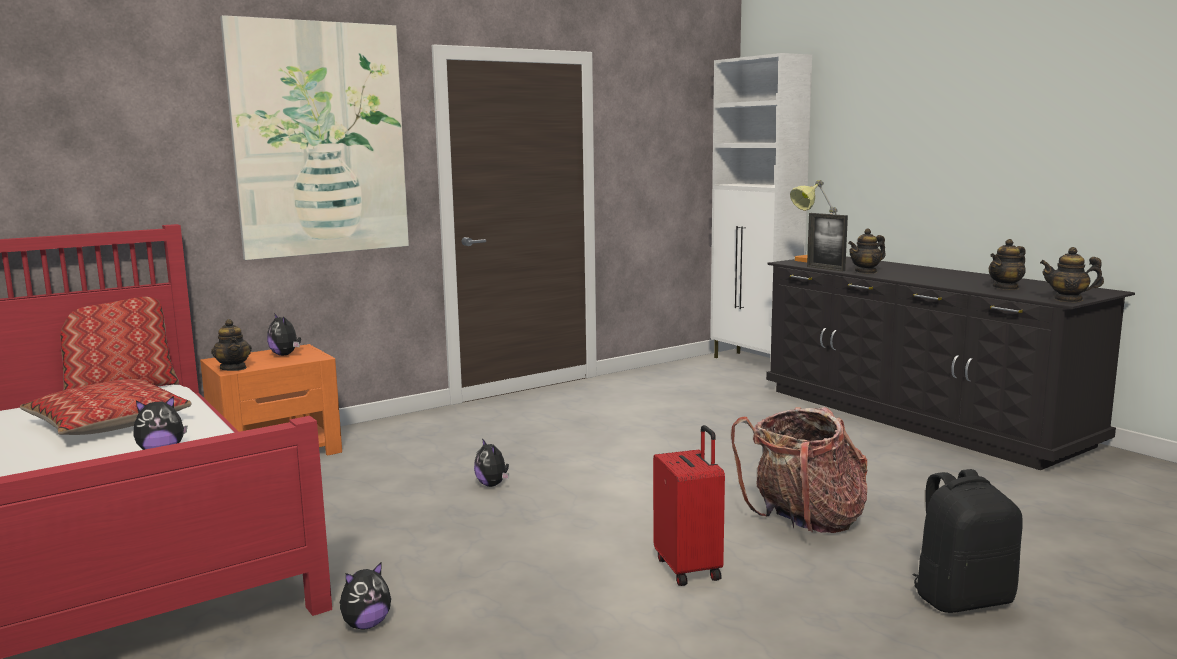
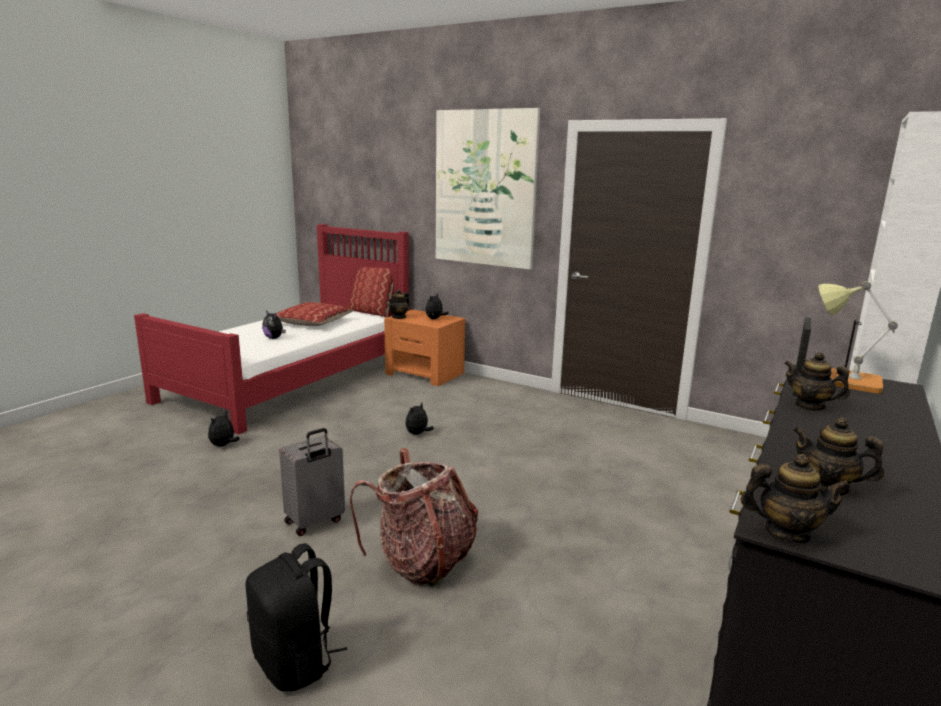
camera: 65 degrees right, 5 degrees up
plush toy [340,562,391,630] -> plush toy turned 90 degrees clockwise [208,411,240,446]
red suitcase [653,425,725,586] -> grey suitcase [279,428,345,536]
teapot [1040,247,1104,302] -> teapot turned 105 degrees clockwise [741,454,850,543]

